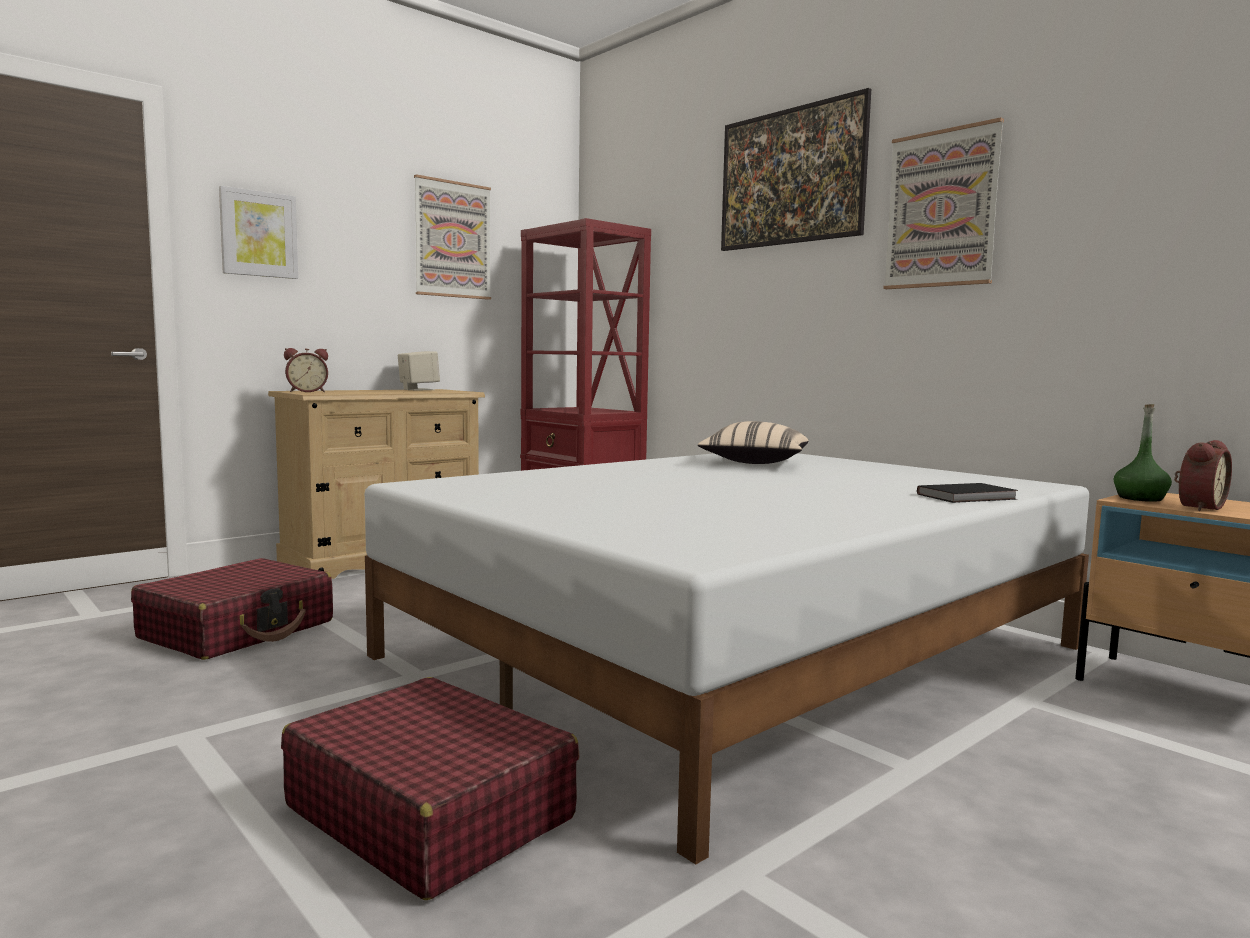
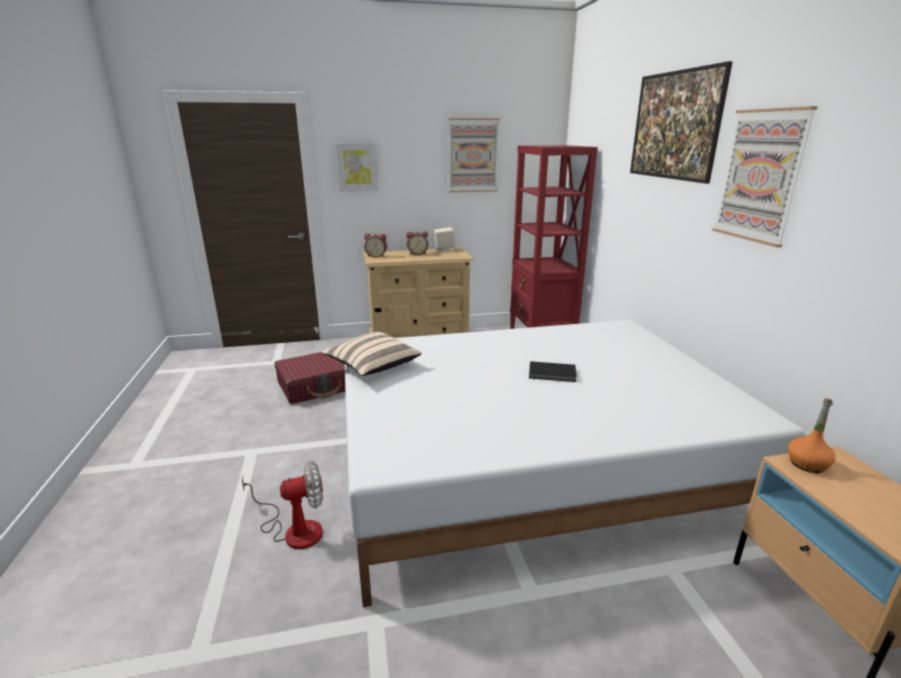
camera: 30 degrees right, 15 degrees up
red suitcase [281,677,580,900] -> fan [242,461,323,549]
beige pillow [698,421,809,464] -> beige pillow moved to [322,332,421,376]
black book [917,483,1018,503] -> black book moved to [529,361,577,382]
green bottle [1114,404,1172,502] -> orange bottle [788,398,836,473]
alarm clock [1174,440,1232,511] -> alarm clock moved to [406,231,428,255]

